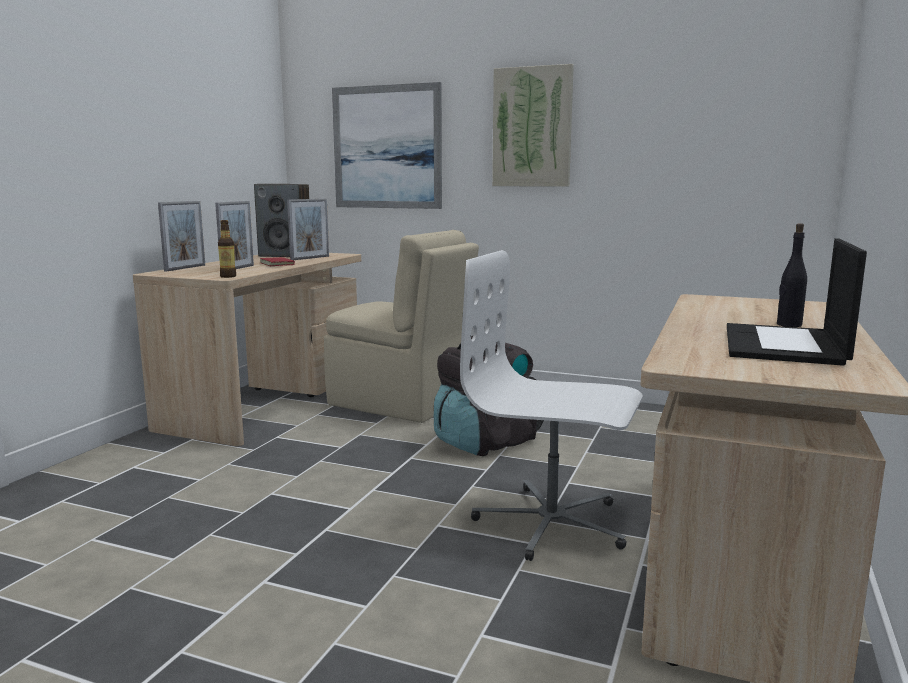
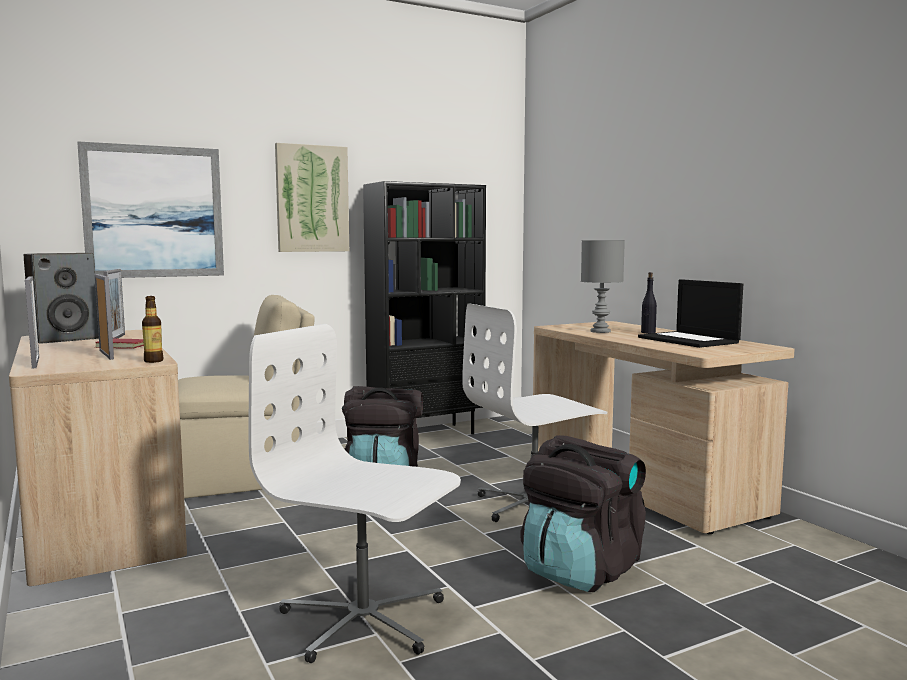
camera: 50 degrees left, 5 degrees down
none -> white office chair [249,324,461,663]
none -> black bookcase [363,181,486,434]
none -> black backpack [521,435,646,592]
none -> grey table lamp [581,240,625,333]

